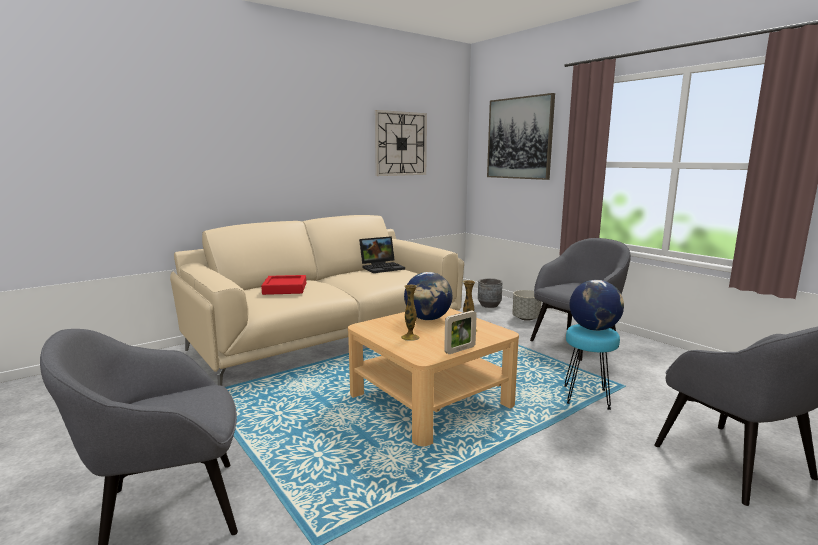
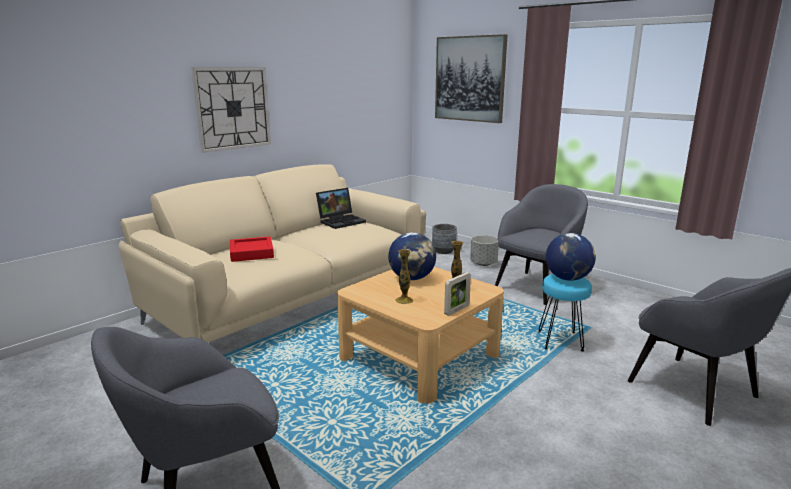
camera: 10 degrees left, 5 degrees up
wall clock [375,110,427,176] -> wall clock moved to [192,67,271,153]

